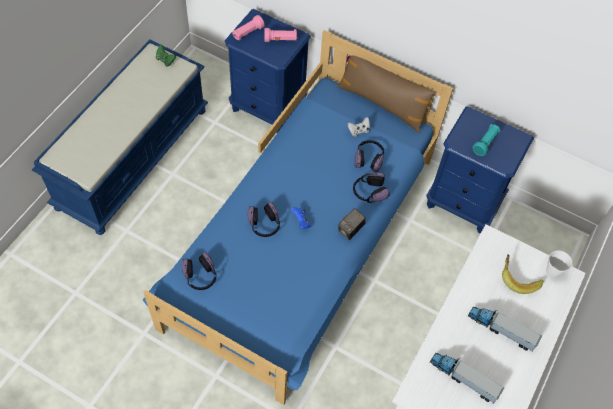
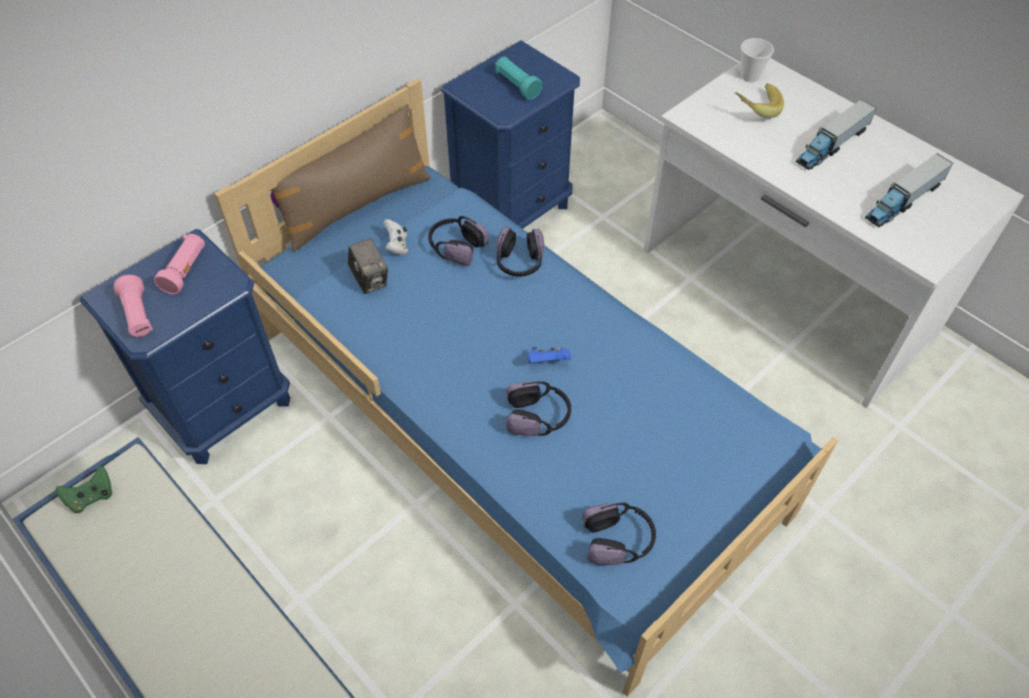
camera: 70 degrees left, 5 degrees down
camera [338,208,366,240] -> camera moved to [348,238,388,294]

